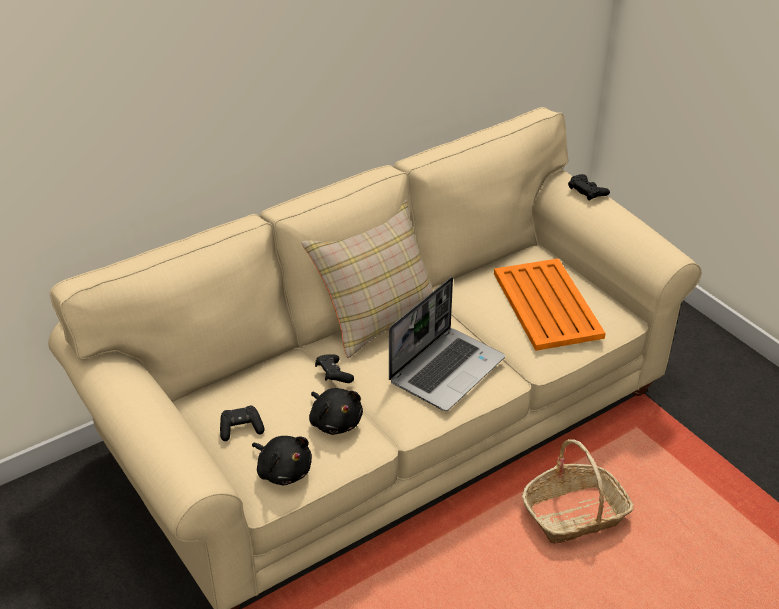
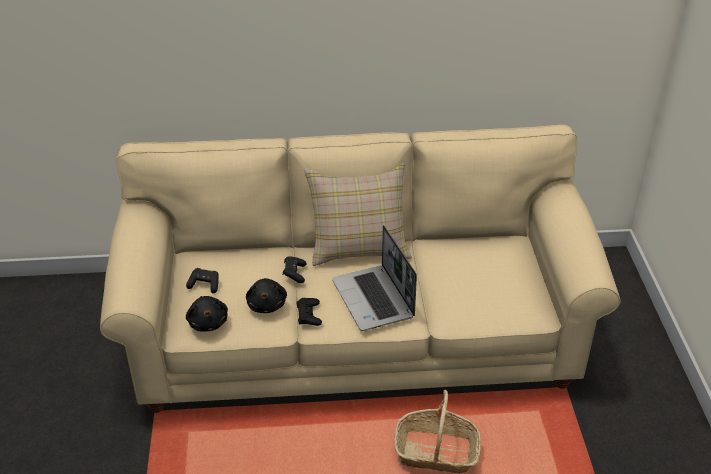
camera: 30 degrees right, 0 degrees up
laptop [389,277,505,411] -> laptop turned 90 degrees clockwise [332,225,417,331]
orange tray [494,258,606,351] -> none
black game controller [568,174,610,201] -> black game controller moved to [296,298,322,326]

